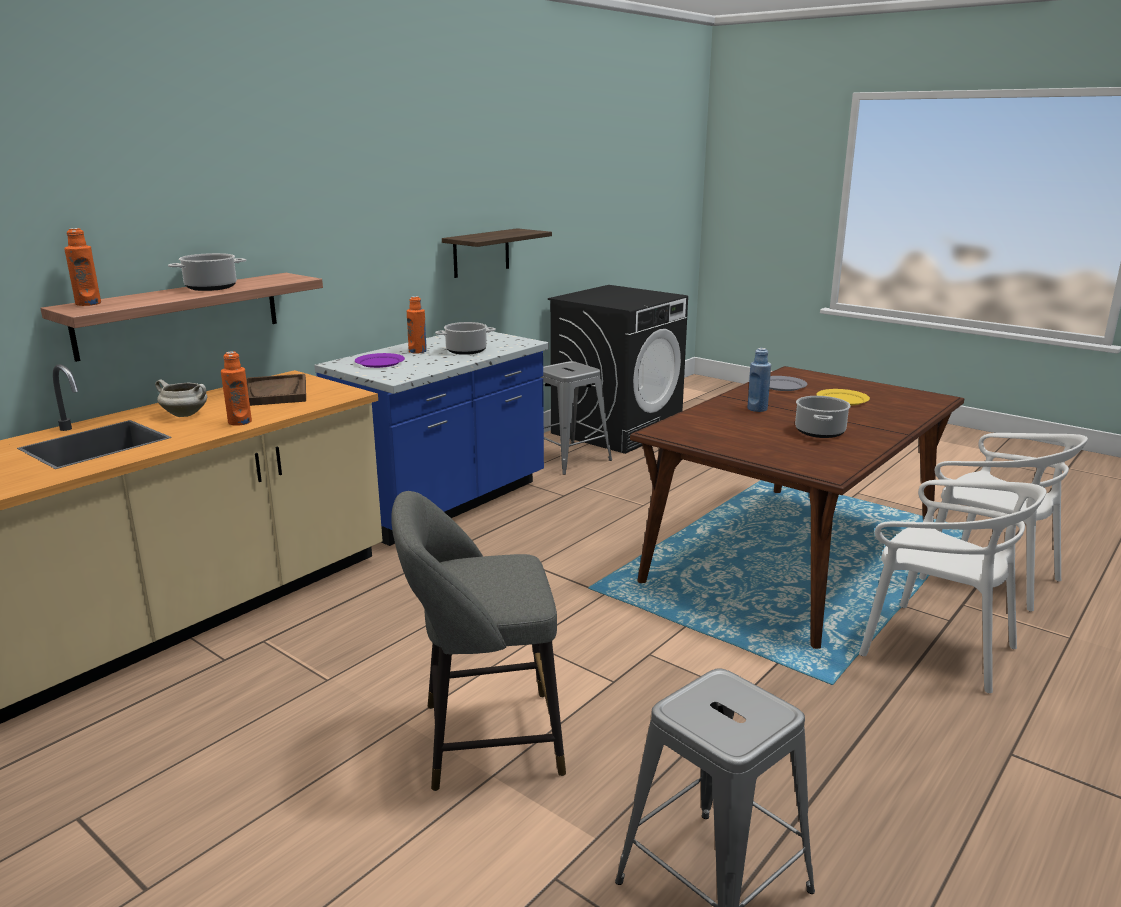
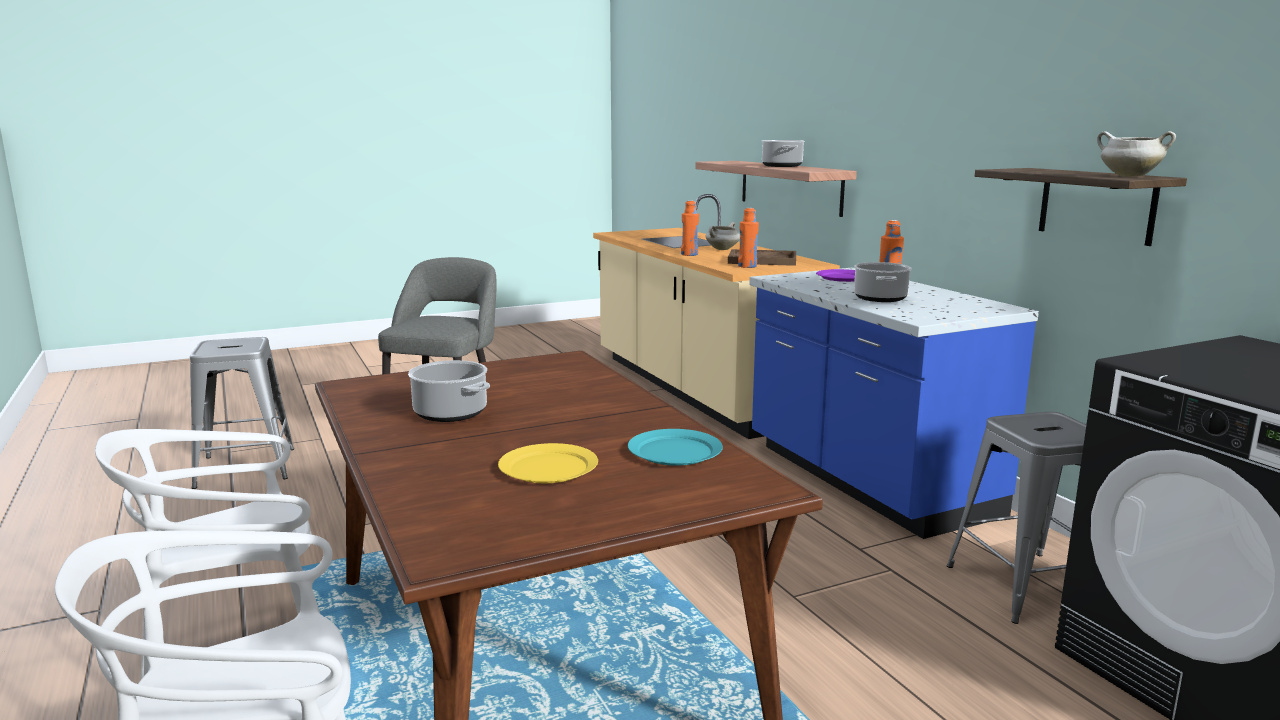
camera: 115 degrees right, 5 degrees down
orange bottle [64,228,101,306] -> orange bottle moved to [738,208,759,268]
blue bottle [748,348,771,412] -> none
grey plate [769,376,807,391] -> turquoise plate [628,429,723,466]
none -> white cooking pot [1097,131,1176,177]

